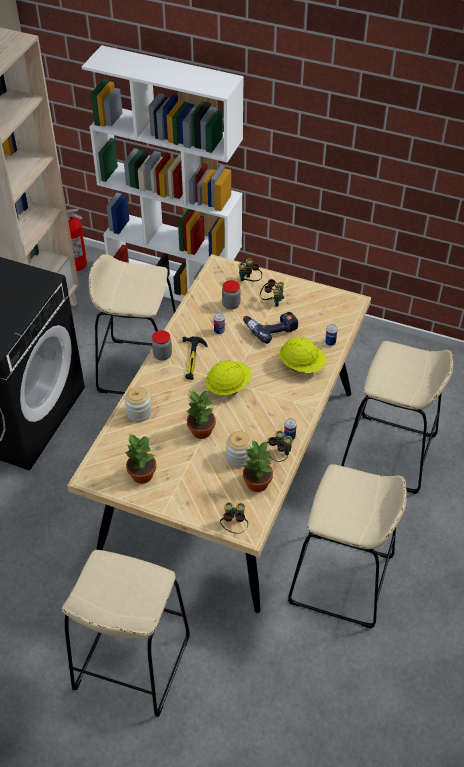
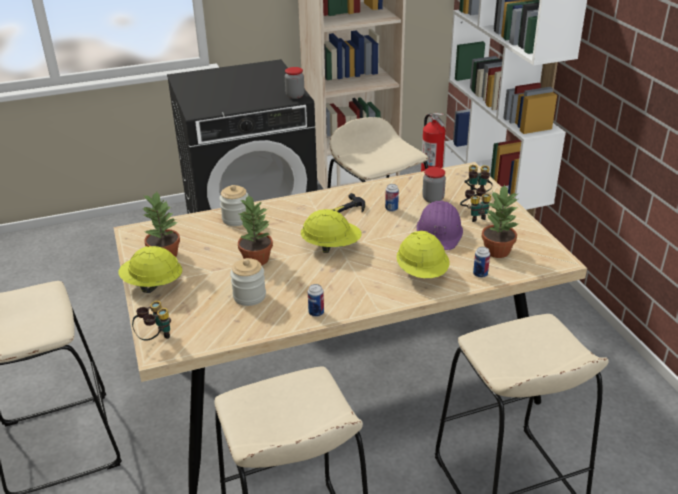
camera: 50 degrees right, 15 degrees down
jar [152,330,172,361] -> jar moved to [285,67,305,99]
power drill [243,312,298,344] -> purple hard hat [417,200,463,250]
potted plant [243,440,273,492] -> potted plant moved to [481,184,520,258]
binoculars [267,430,293,462] -> none
none -> yellow hard hat [118,246,182,293]

